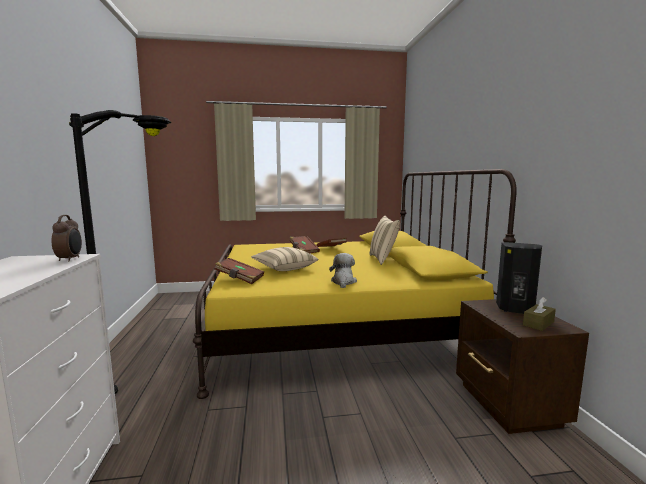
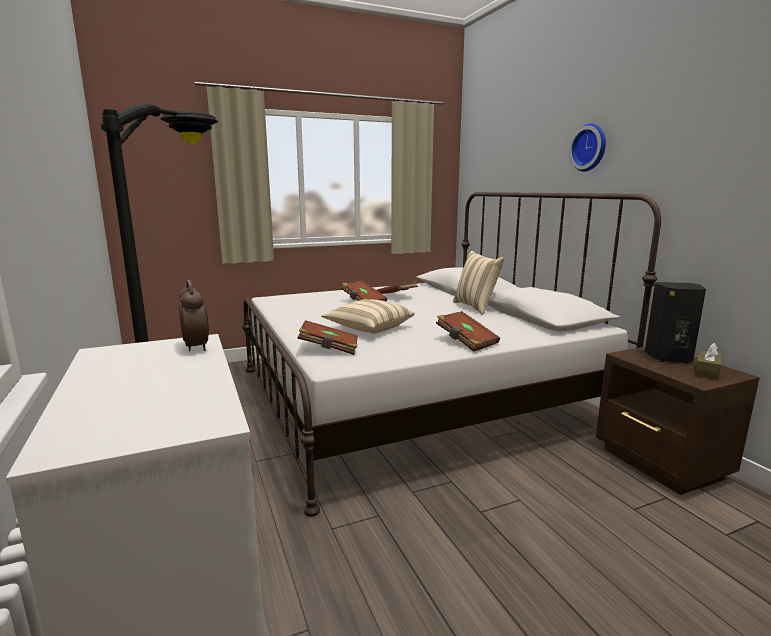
camera: 15 degrees left, 5 degrees up
yellow bed [193,169,517,399] -> white bed [242,192,661,516]
plush toy [329,253,357,288] -> brown book [436,311,500,352]
none -> wall clock [569,123,606,172]

